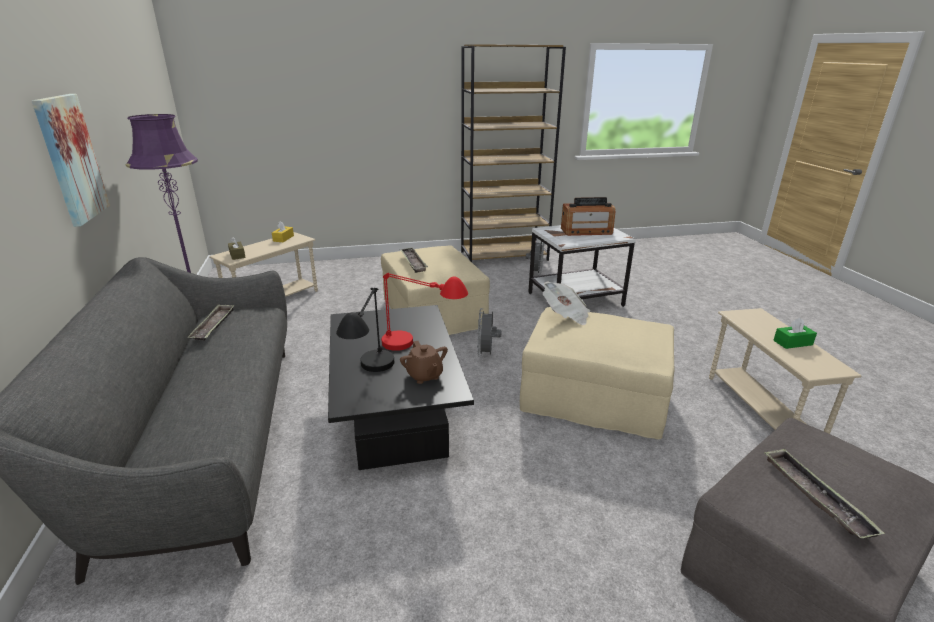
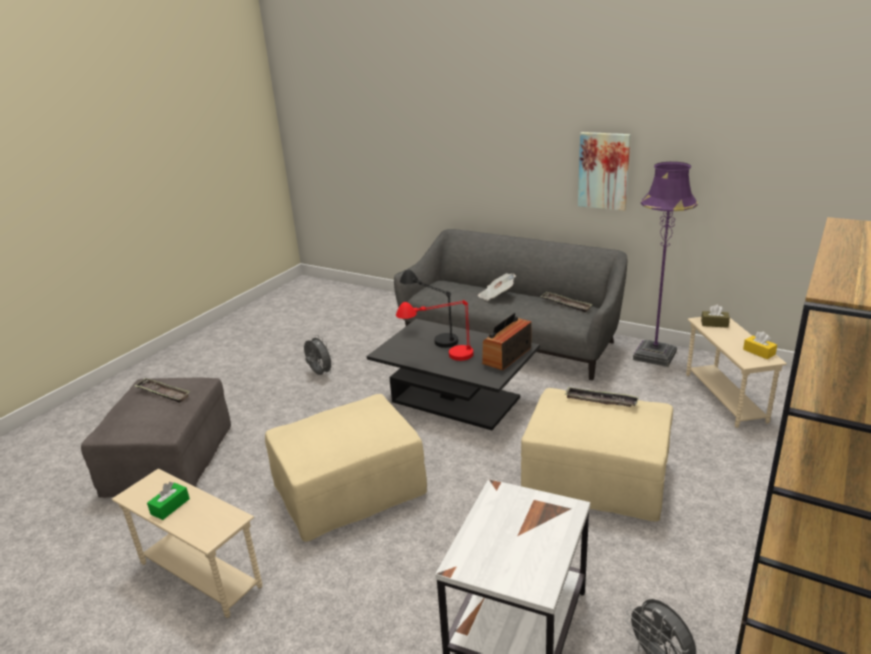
camera: 135 degrees right, 0 degrees up
brown teapot [400,341,448,384] -> none
grey fan [477,308,502,357] -> grey fan moved to [304,335,335,375]
newspaper [543,281,590,325] -> newspaper moved to [478,273,516,301]
radio [561,197,616,236] -> radio moved to [482,313,532,370]

